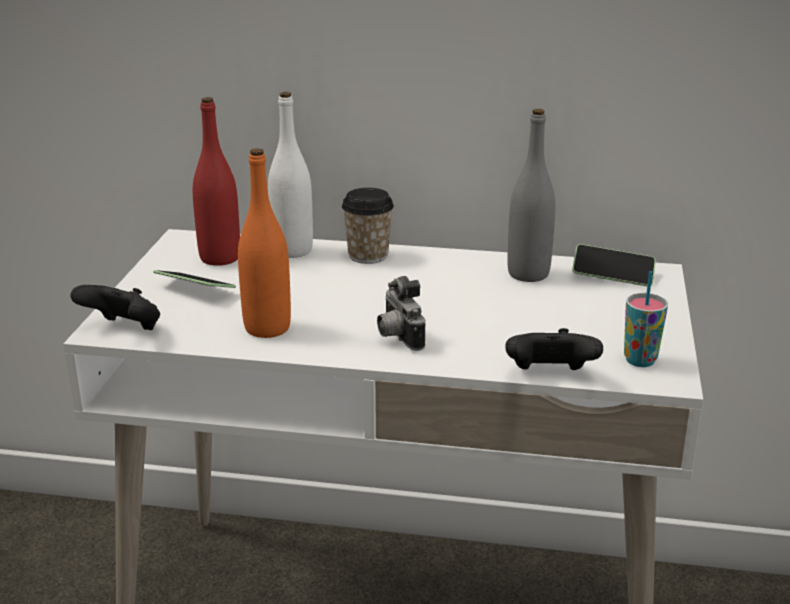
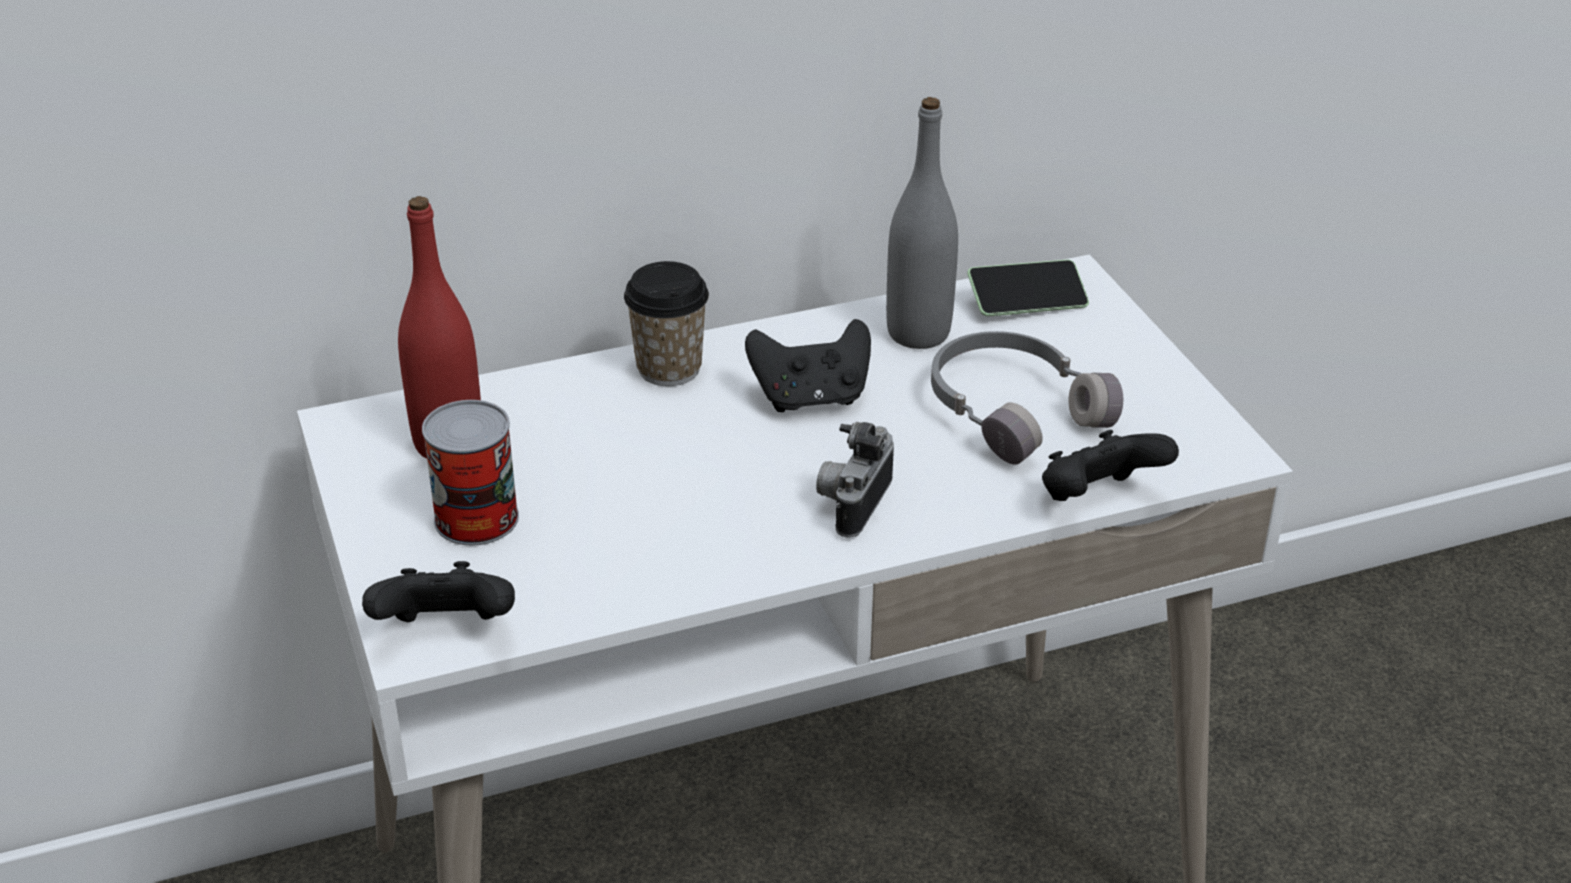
camera: 30 degrees left, 10 degrees up
phone [153,270,236,288] -> can [422,400,519,545]
orange bottle [238,148,291,338] -> none
white bottle [268,92,313,258] -> none
camera [377,276,425,351] -> camera turned 75 degrees clockwise [816,422,894,538]
cup [624,271,668,367] -> none
none -> black game controller [745,319,871,412]
none -> grey headphones [931,331,1123,465]

